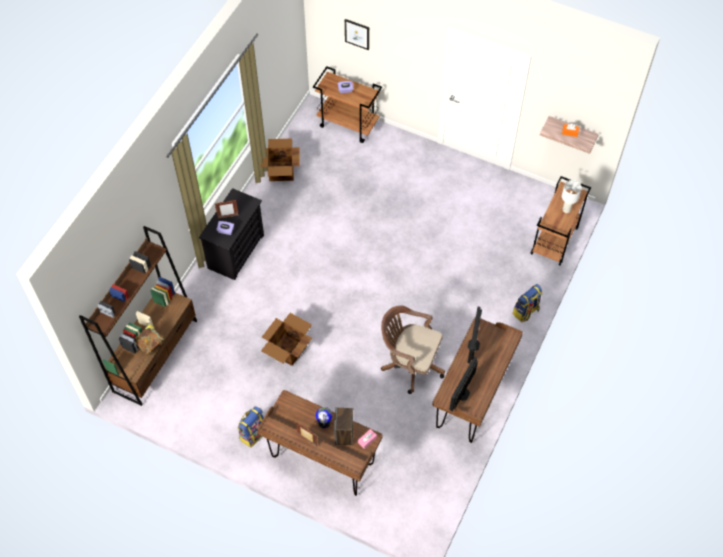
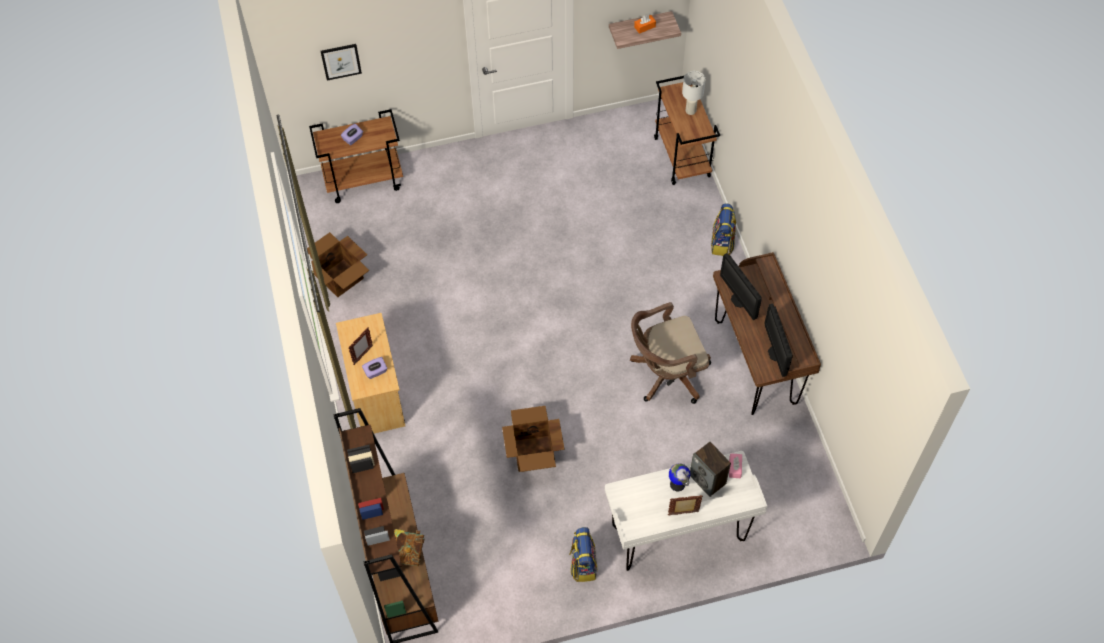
camera: 40 degrees left, 0 degrees up
black dresser [199,188,264,280] -> beige dresser [336,313,405,434]
brown desk [258,390,383,496] -> white desk [605,451,767,571]

